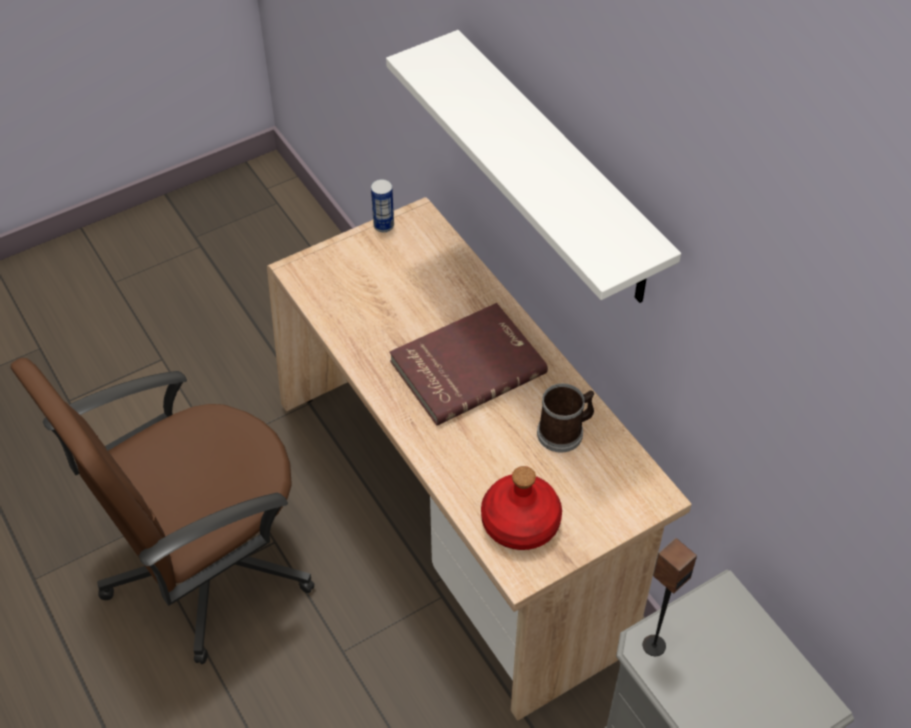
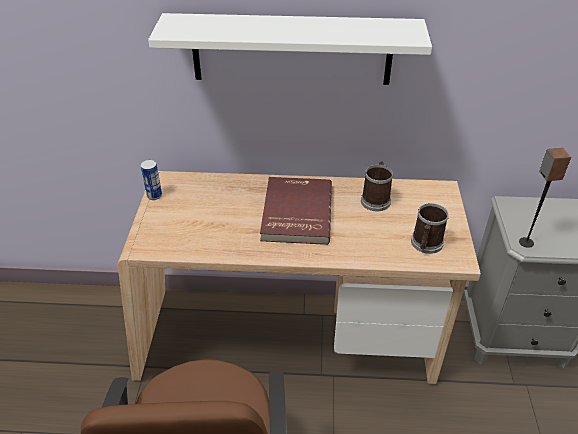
camera: 55 degrees left, 10 degrees down
red bottle [481,466,562,550] -> mug [411,203,449,254]

